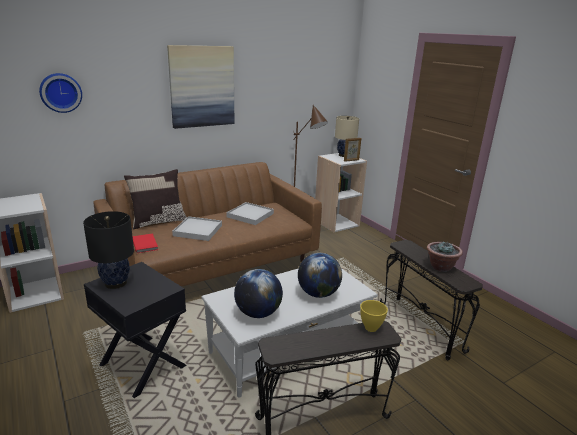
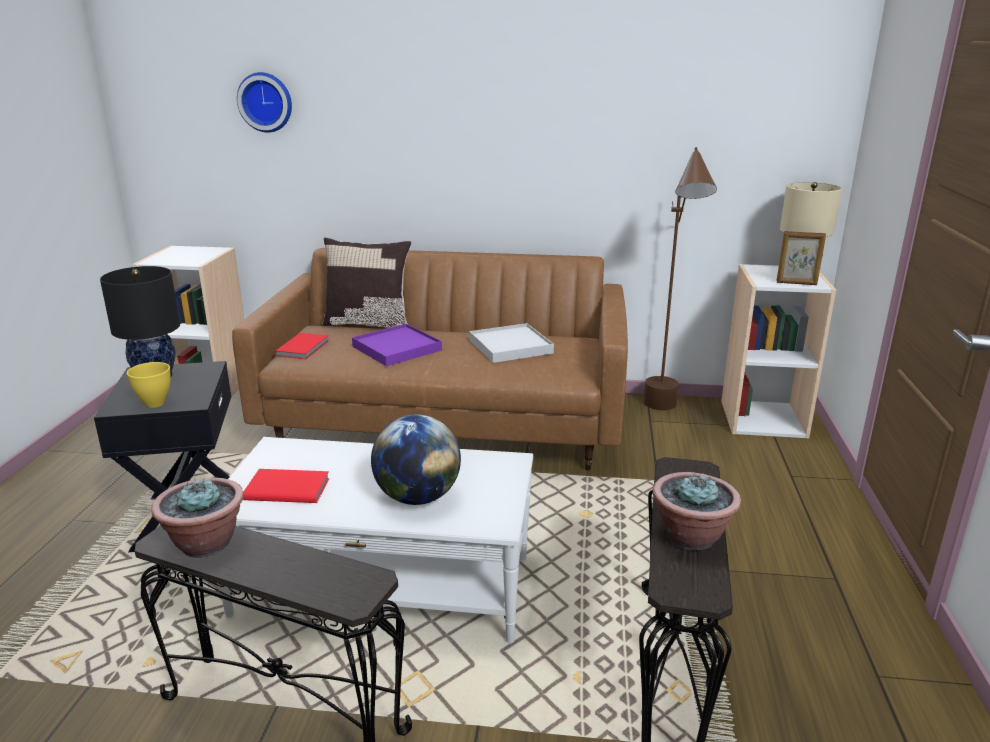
camera: 40 degrees right, 0 degrees up
picture [167,45,234,129] -> none
white tray [172,216,222,241] -> purple tray [352,324,442,366]
globe [234,269,283,318] -> red book [243,469,329,503]
yellow bowl [360,300,388,332] -> yellow bowl moved to [127,362,171,408]
none -> potted plant [151,477,244,558]

